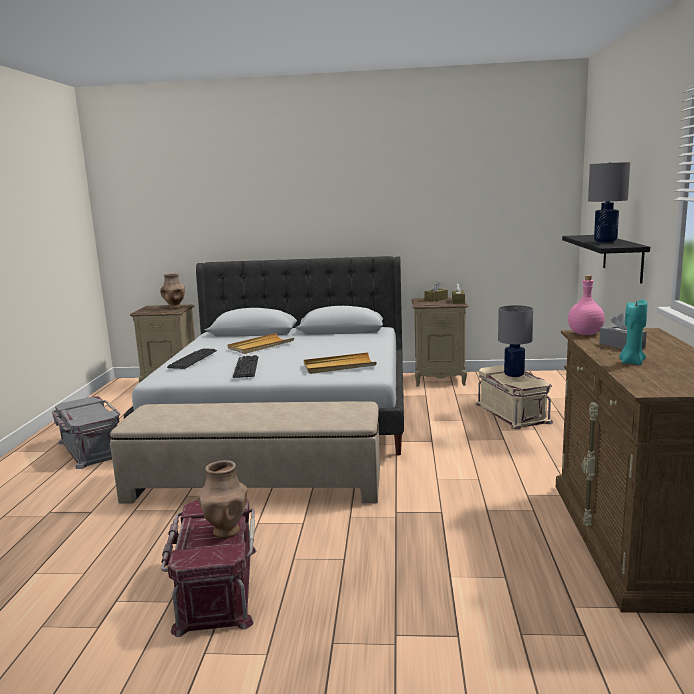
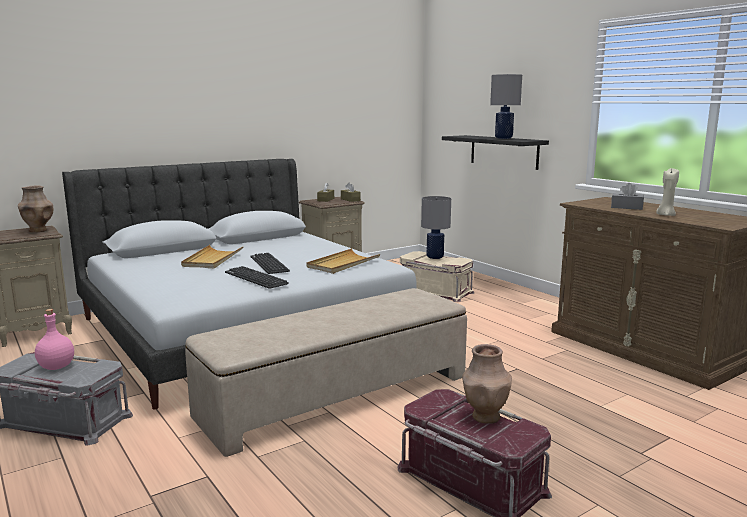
camera: 40 degrees left, 0 degrees up
keyboard [167,348,217,369] -> keyboard moved to [250,253,290,274]
pink bottle [568,275,605,335] -> pink bottle moved to [35,309,74,370]
turquoise candle [619,300,647,365] -> beige candle [656,168,679,216]

